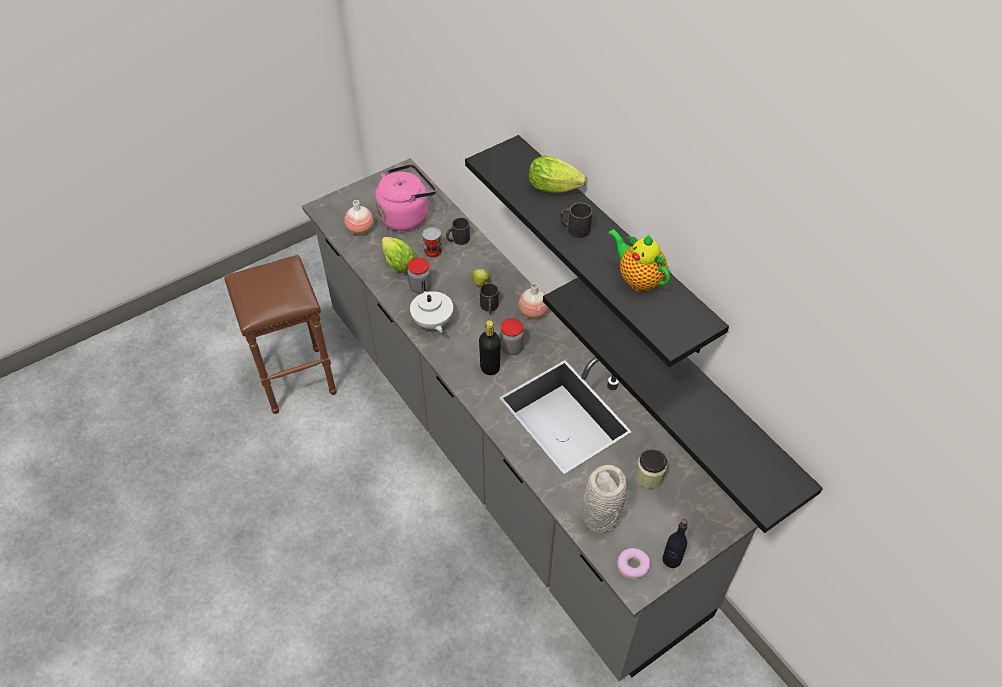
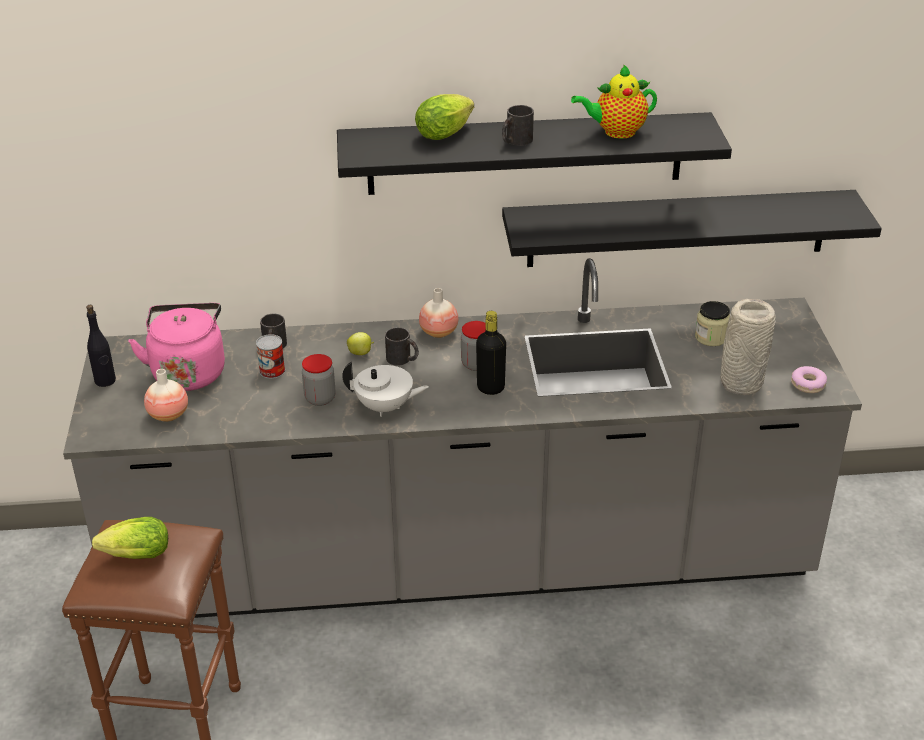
camera: 60 degrees left, 15 degrees down
lettuce [382,237,416,273] -> lettuce moved to [92,517,168,559]
black bottle [662,519,687,568] -> black bottle moved to [86,305,116,387]

